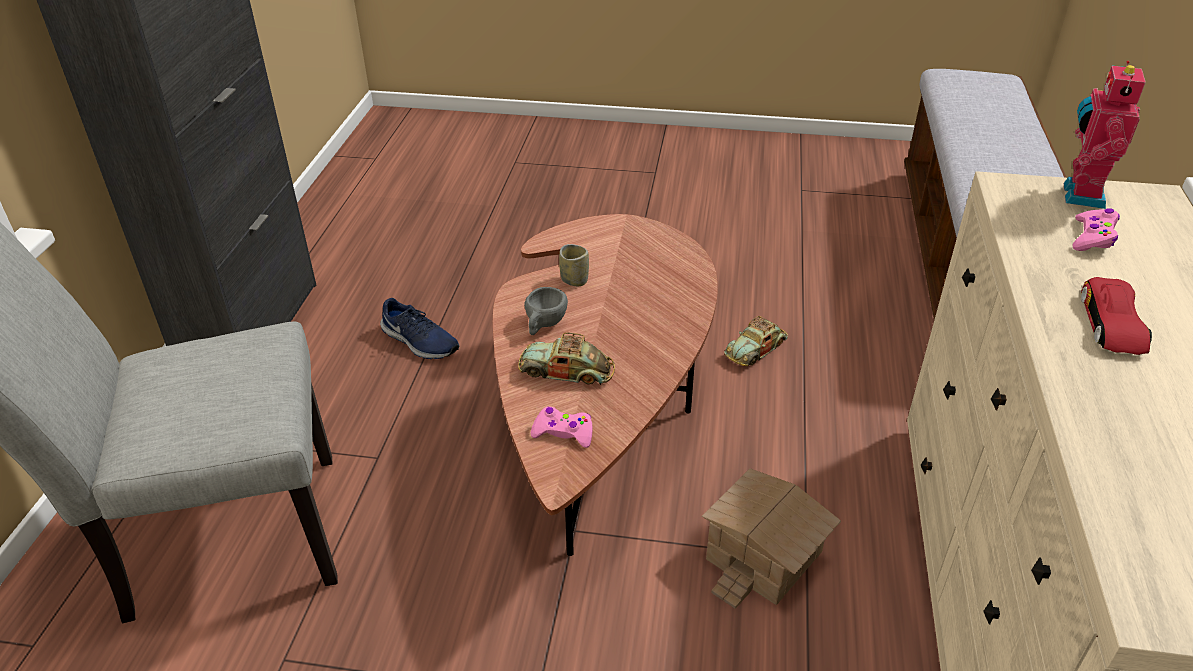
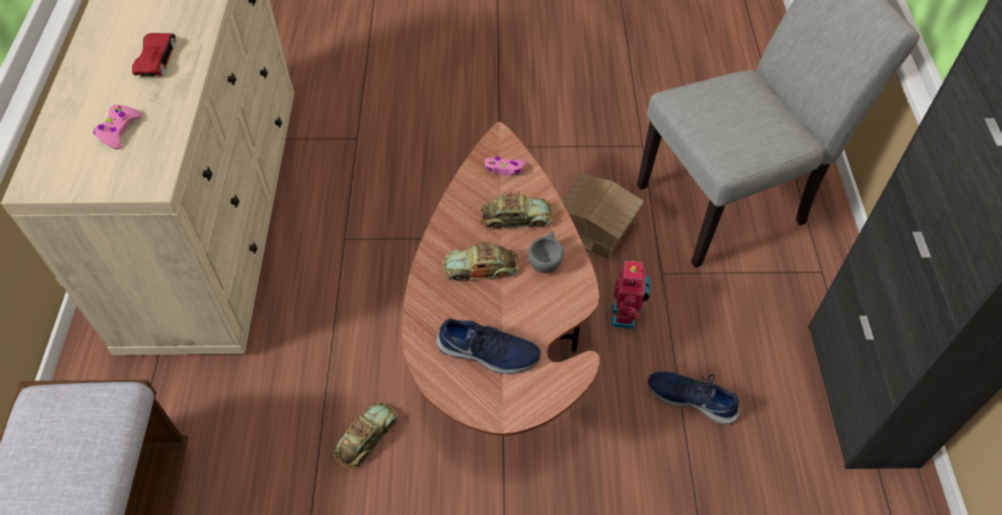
camera: 170 degrees right, 15 degrees up
cup [559,244,589,286] -> none
toy house [702,469,841,609] -> toy house moved to [562,174,644,259]
toy robot [1064,61,1146,209] -> toy robot moved to [611,258,650,329]
none -> blue shoe [436,319,541,374]
none -> toy car [443,241,520,281]

